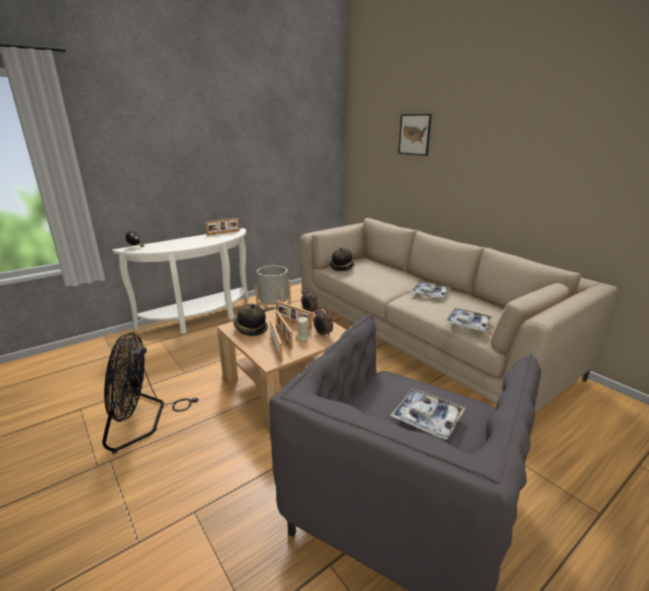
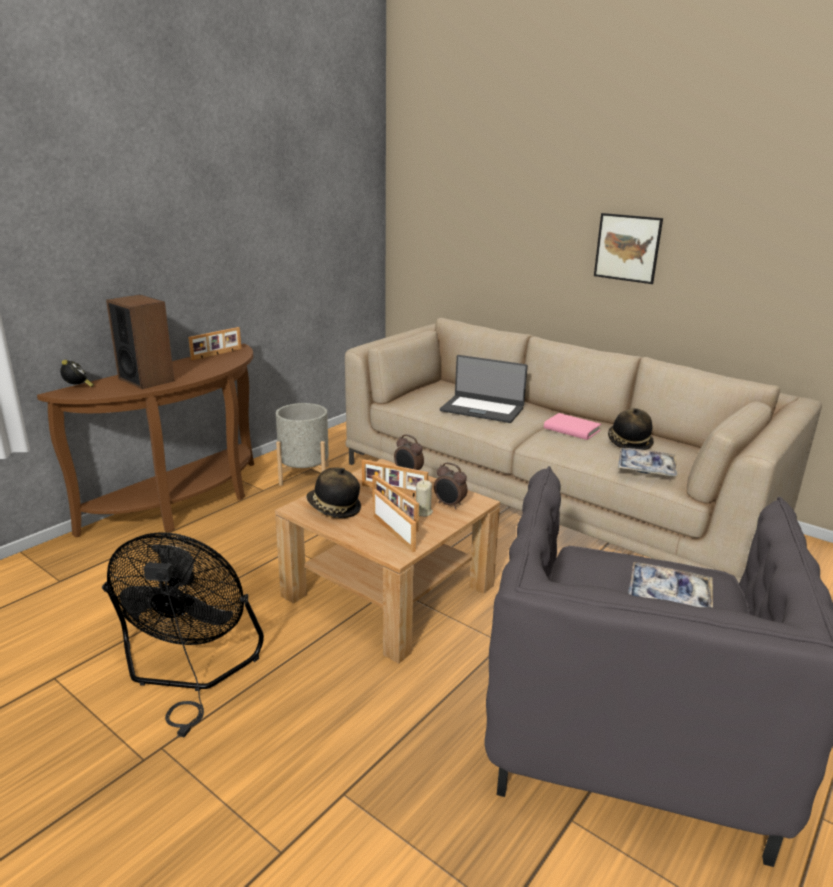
camera: 15 degrees left, 0 degrees up
black fan [102,333,199,454] -> black fan turned 120 degrees clockwise [102,532,264,737]
white console table [112,228,249,334] -> brown console table [37,344,254,538]
hat [330,248,355,271] -> hat moved to [608,408,654,450]
picture [398,114,432,156] -> picture moved to [594,213,663,284]
tray [410,281,451,298] -> pink book [544,413,601,440]
none -> speaker [106,295,175,389]
none -> laptop [440,355,528,423]

